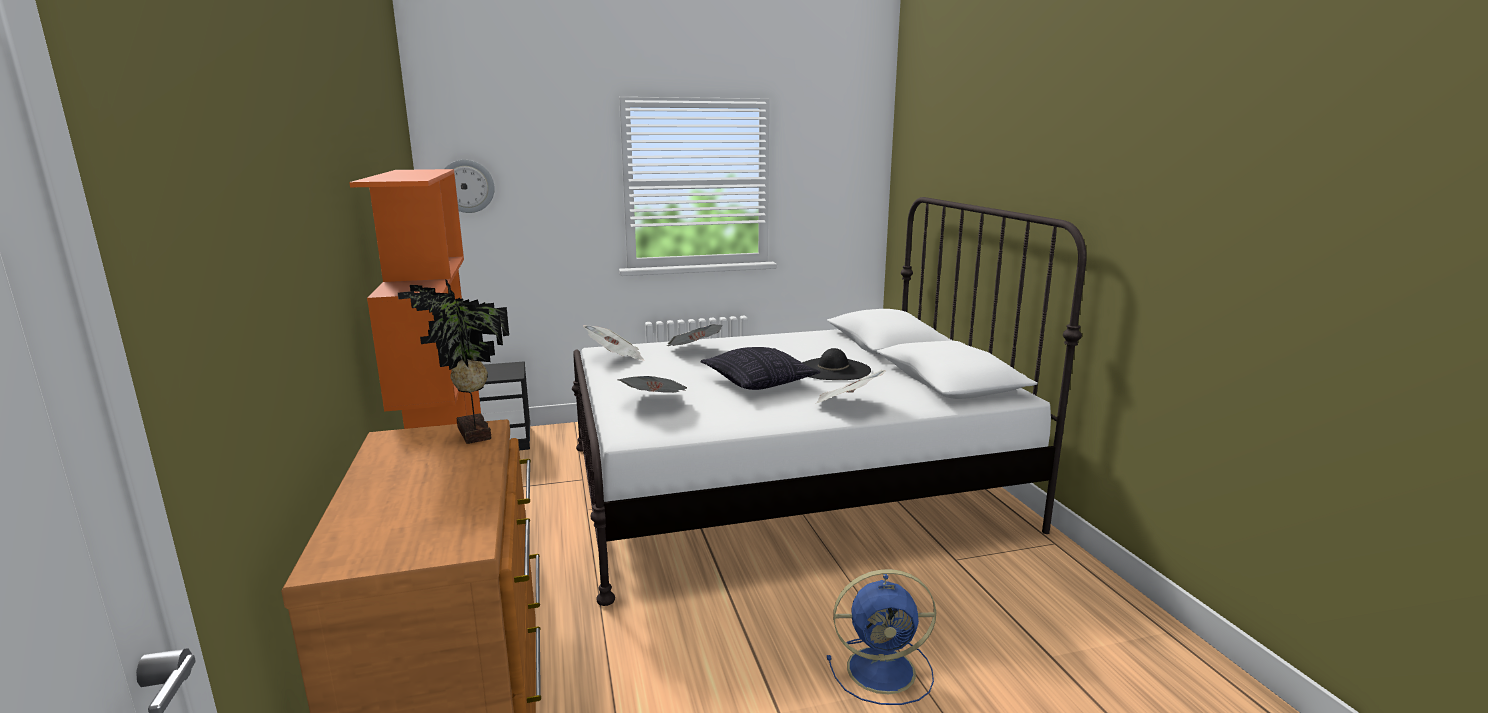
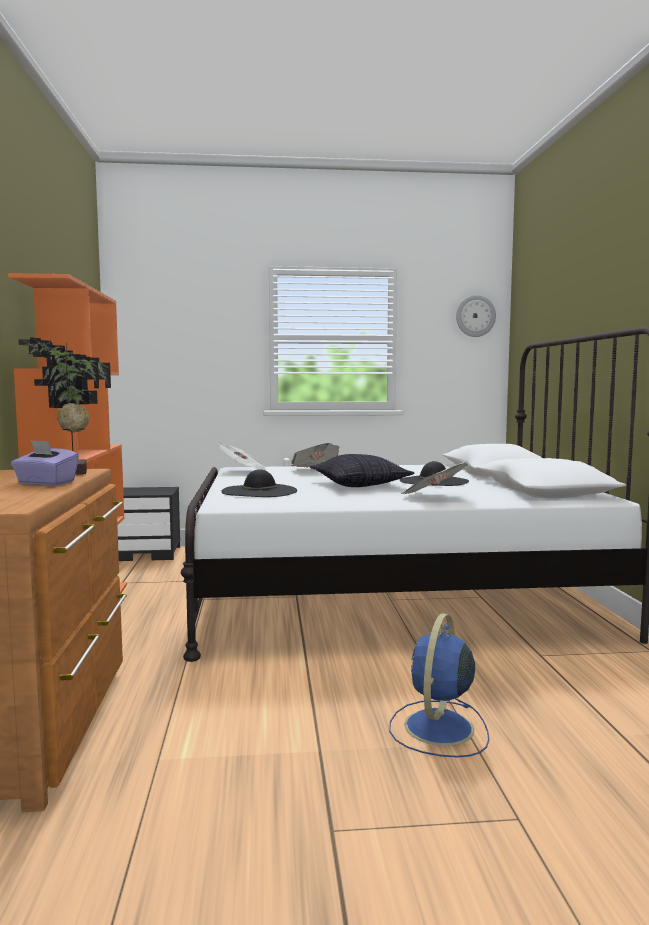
camera: 10 degrees right, 10 degrees down
wall clock [444,160,494,213] -> wall clock moved to [456,295,496,337]
newspaper [617,376,687,393] -> black hat [221,469,297,497]
blue fan [827,569,936,705] -> blue fan turned 105 degrees clockwise [389,613,489,757]
none -> purple tissue box [11,440,79,486]

